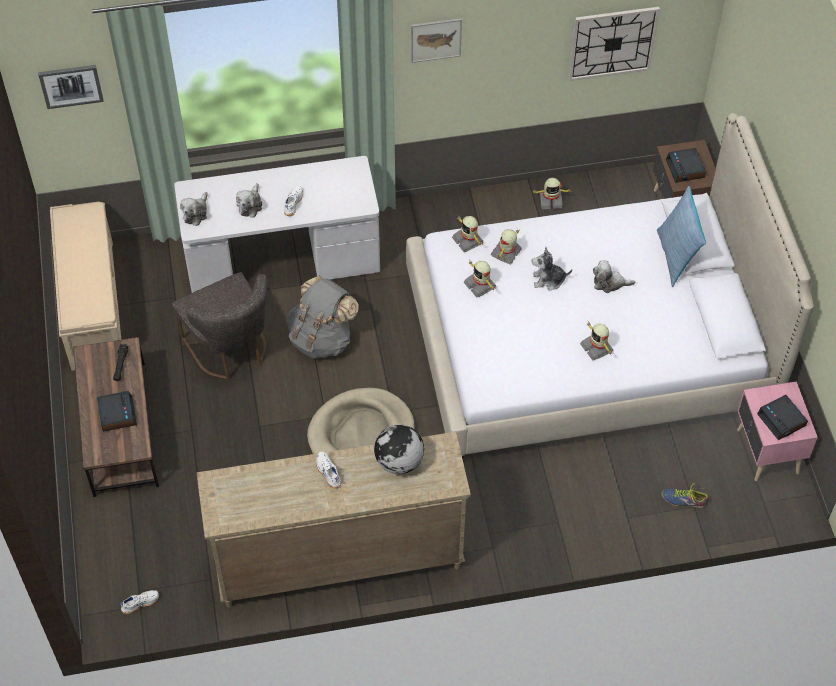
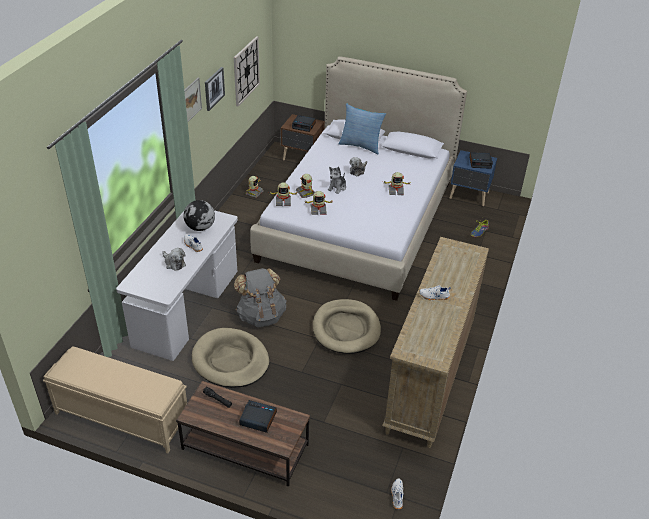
camera: 60 degrees left, 15 degrees down
picture [38,65,104,109] -> picture moved to [205,67,225,111]
grey chair [172,272,267,380] -> beige dog bed [192,328,269,388]
plush toy [180,192,208,226] -> none
globe [374,424,424,474] -> globe moved to [183,200,215,231]
pink nightstand [737,382,818,481] -> blue nightstand [450,150,497,206]

